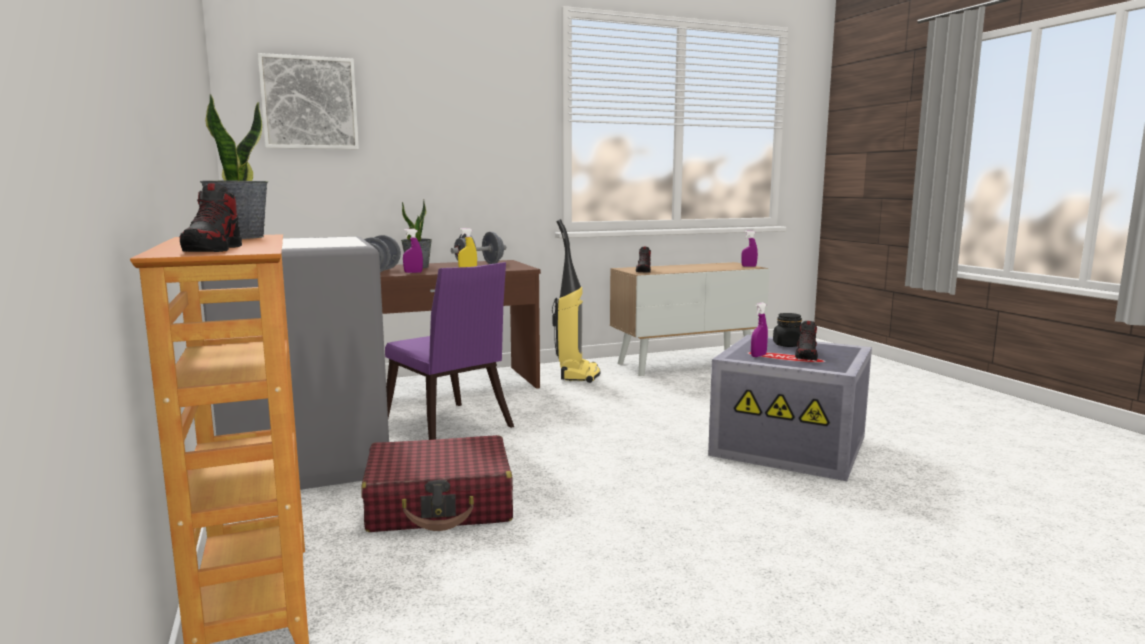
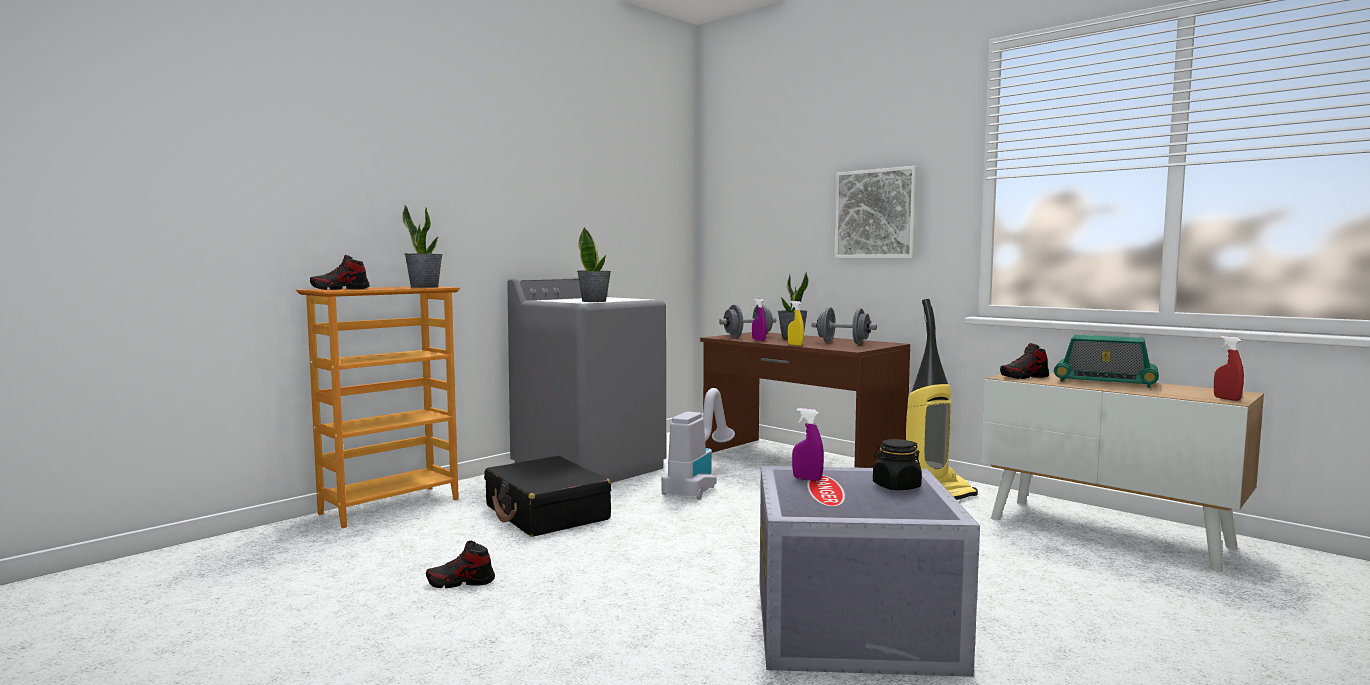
camera: 65 degrees right, 5 degrees down
picture [258,53,359,150] -> picture moved to [834,166,918,258]
red suitcase [361,435,513,532] -> black suitcase [484,456,611,537]
purple chair [385,262,514,440] -> vacuum cleaner [661,388,735,500]
purple spray bottle [741,231,758,267] -> red spray bottle [1214,336,1244,401]
shoe [795,321,818,360] -> shoe moved to [426,541,495,588]
none -> potted plant [577,227,611,302]
none -> radio [1054,335,1159,388]

